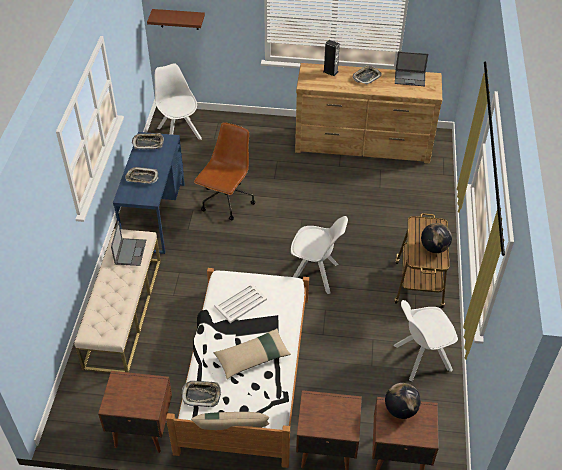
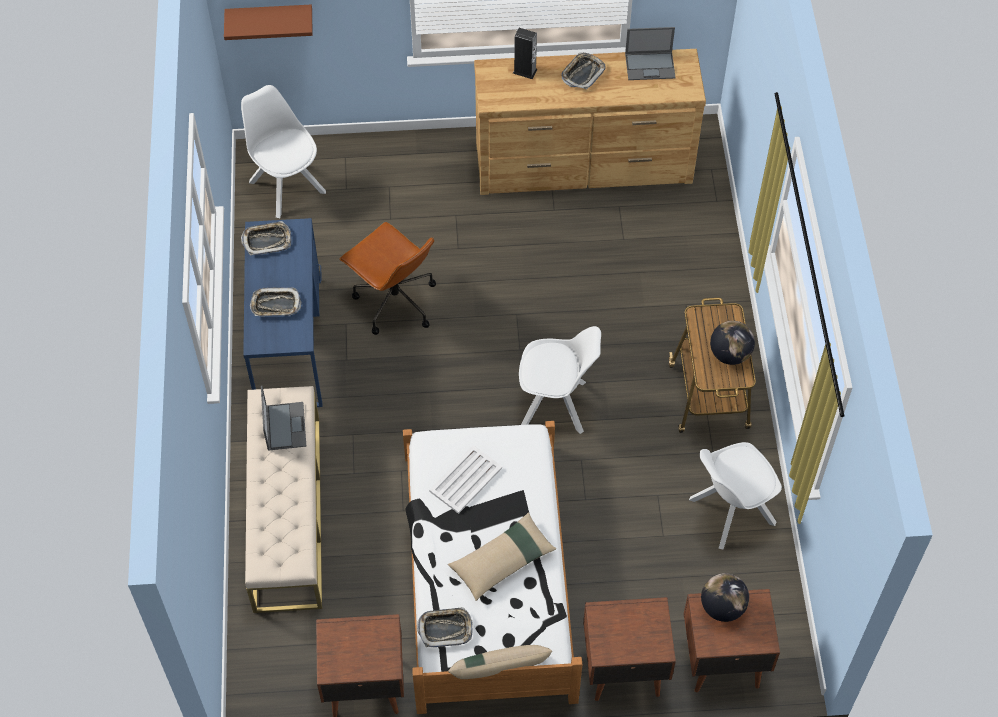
camera: 10 degrees left, 10 degrees up
brown office chair [194,122,255,220] -> brown office chair turned 120 degrees clockwise [339,222,436,335]

